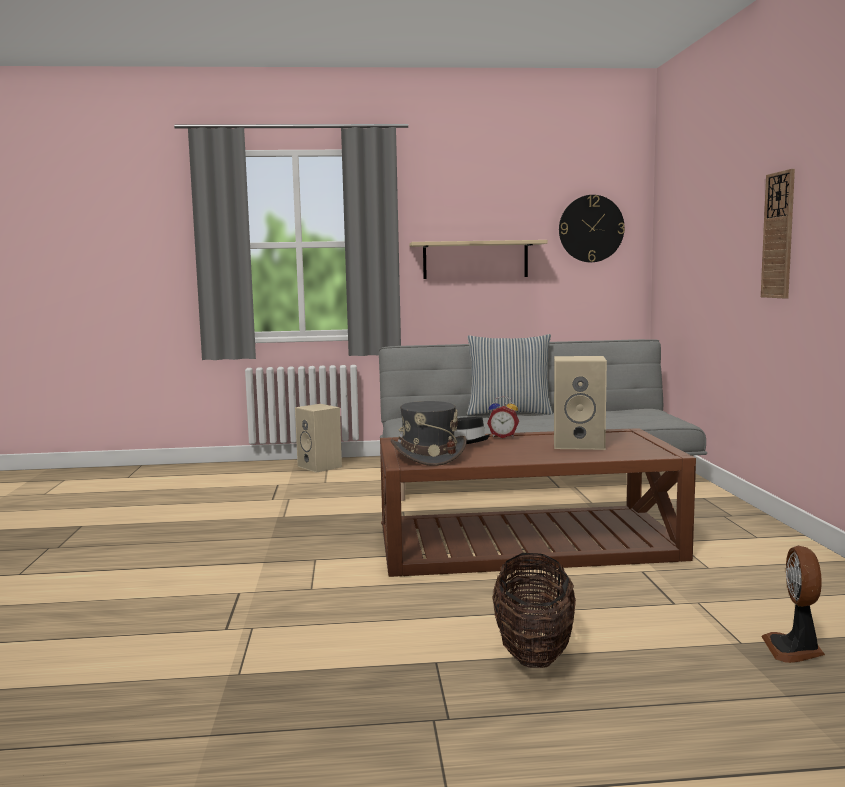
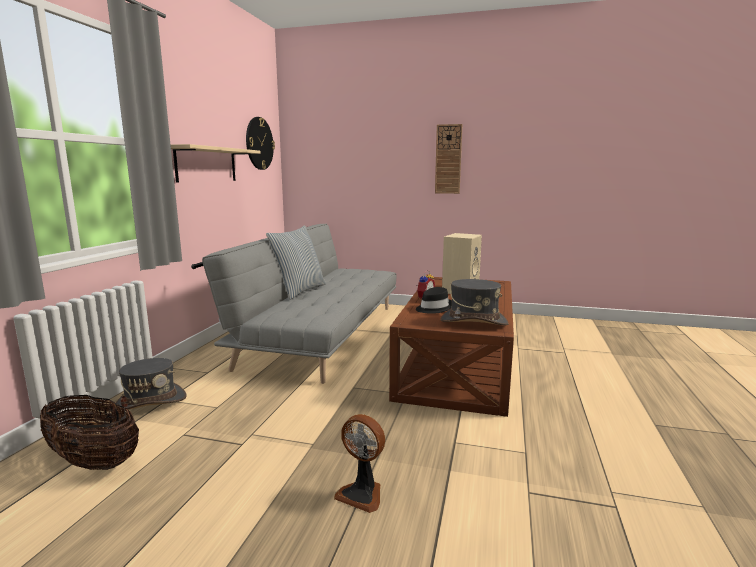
camera: 70 degrees left, 5 degrees up
beige speaker [295,404,342,473] -> grey hat [116,358,187,411]
basket [492,553,576,668] -> basket moved to [40,395,139,470]
fan [761,546,825,663] -> fan moved to [334,414,385,513]

